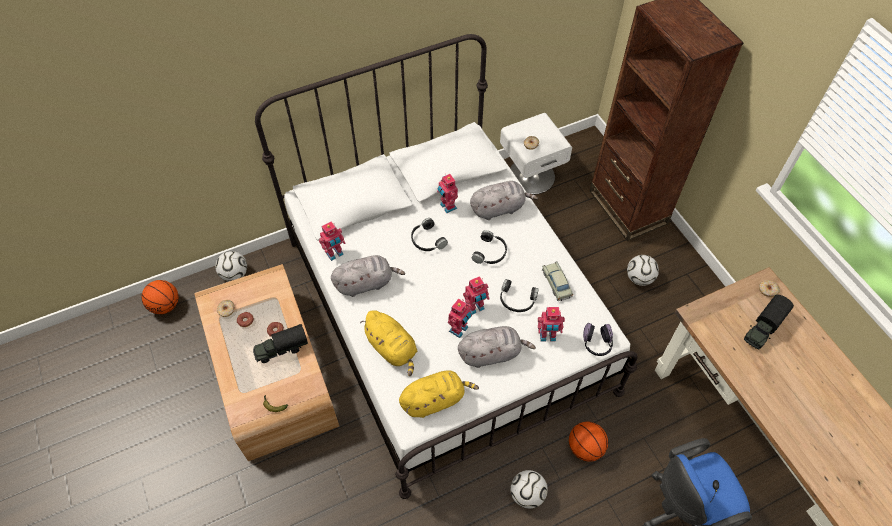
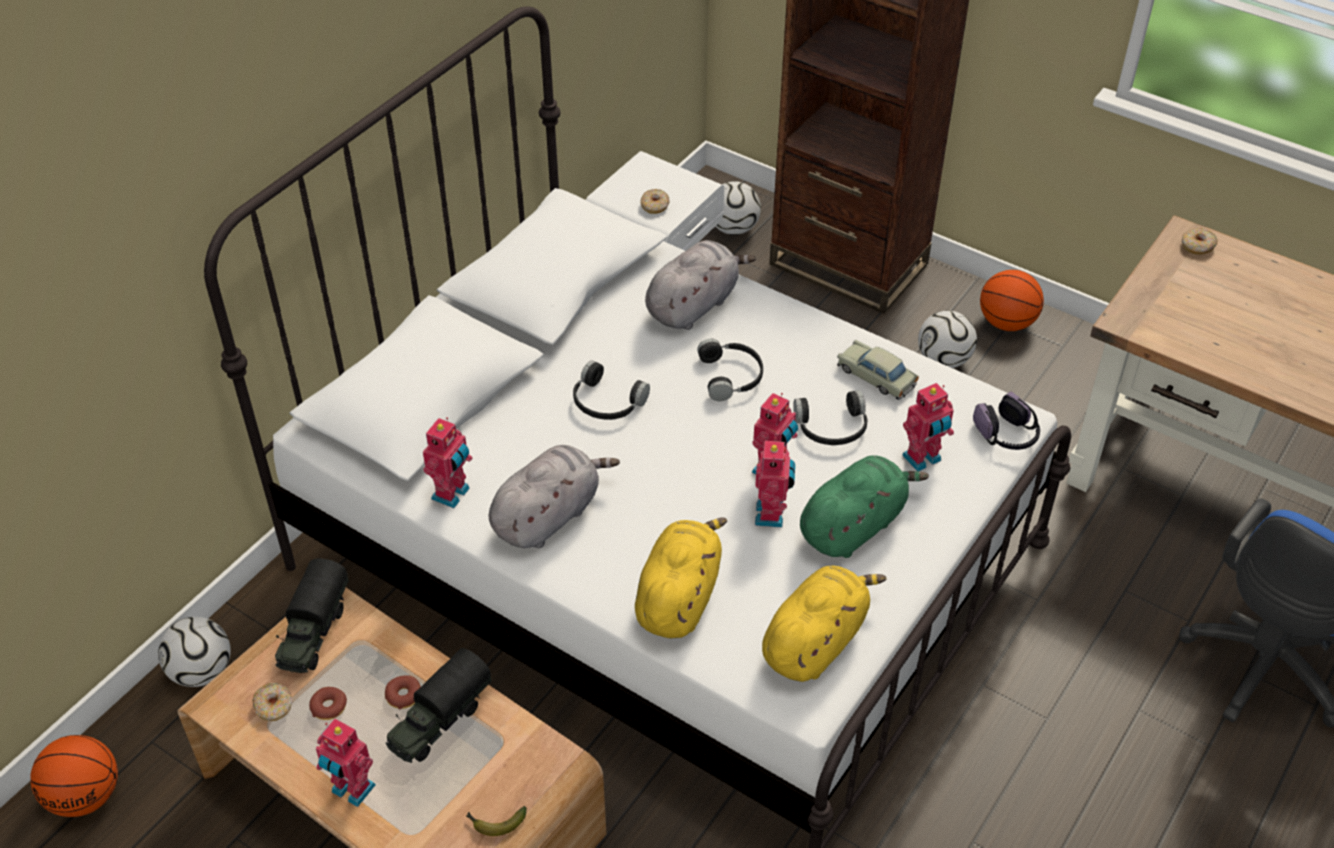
camera: 30 degrees left, 10 degrees down
yellow plush toy [360,310,417,376] -> yellow plush toy turned 90 degrees counterclockwise [635,518,727,638]
toy robot [437,174,458,213] -> toy robot moved to [316,719,376,807]
grey plush toy [458,326,536,368] -> green plush toy [800,455,929,558]
football [510,470,548,509] -> football moved to [715,181,761,235]
basketball [569,421,608,462] -> basketball moved to [980,270,1044,331]
toy truck [744,295,794,349] -> toy truck moved to [275,558,349,673]

